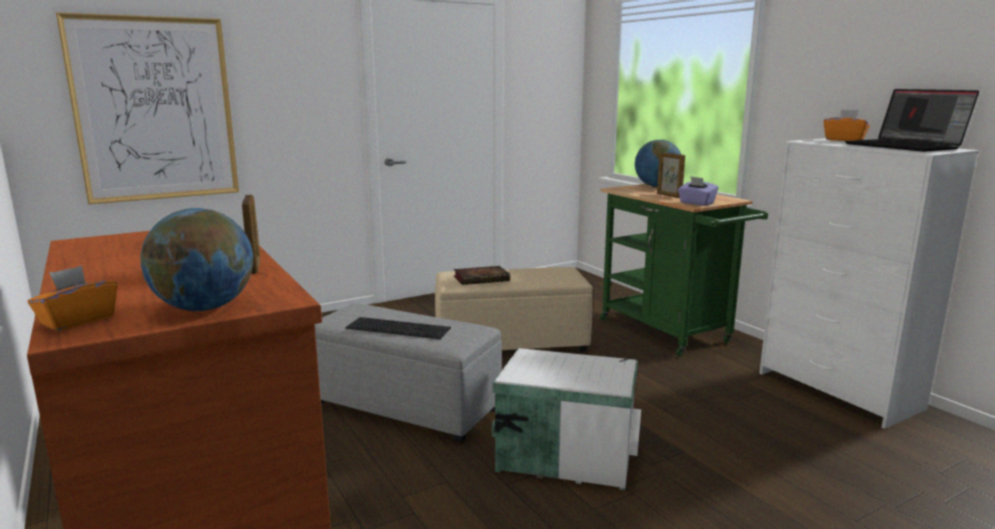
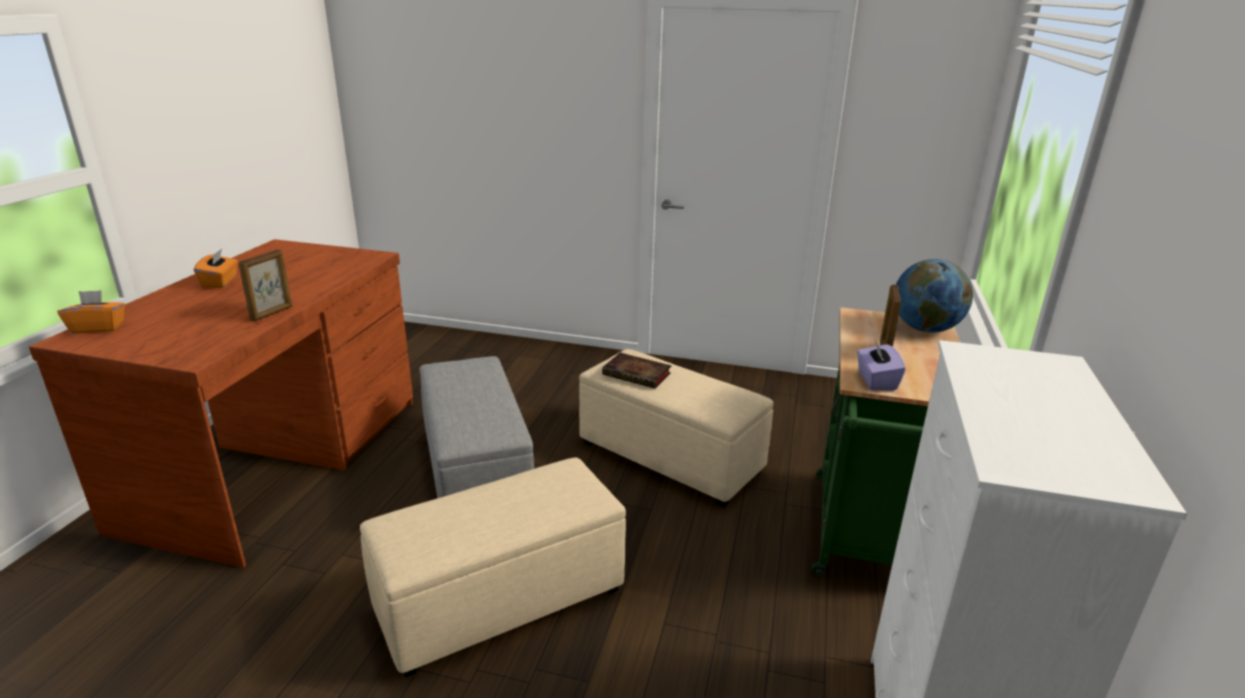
camera: 45 degrees right, 10 degrees up
picture [56,12,239,205] -> none
globe [141,208,253,311] -> none
keyboard [345,317,451,339] -> none
white storage box [492,348,641,490] -> beige ottoman [360,457,626,678]
orange tissue box [824,109,870,141] -> orange tissue box moved to [194,249,238,288]
laptop [845,89,979,152] -> none

